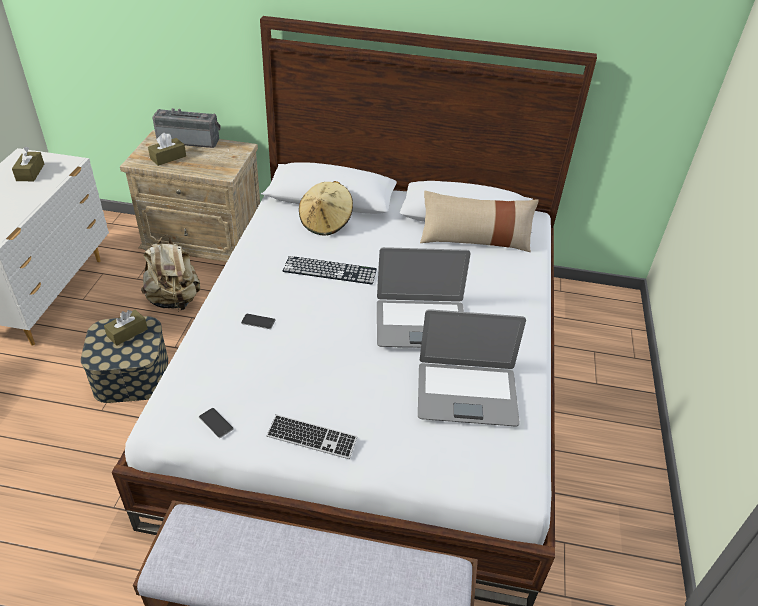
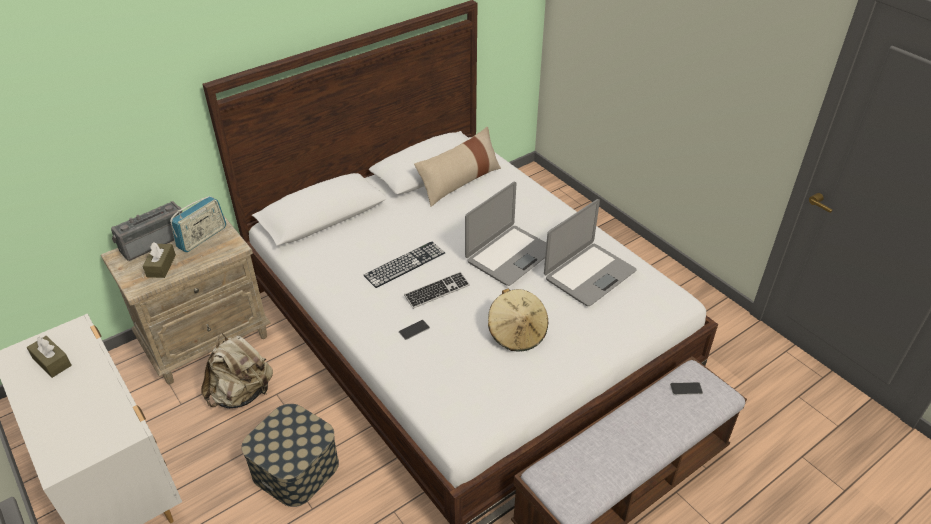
camera: 45 degrees left, 0 degrees up
brown tissue box [104,309,148,346] -> none
phone [199,408,234,438] -> phone moved to [670,382,703,395]
keyboard [266,414,357,459] -> keyboard moved to [404,271,470,309]
beige hat [299,181,353,235] -> beige hat moved to [488,289,548,352]
none -> radio [170,196,226,252]

